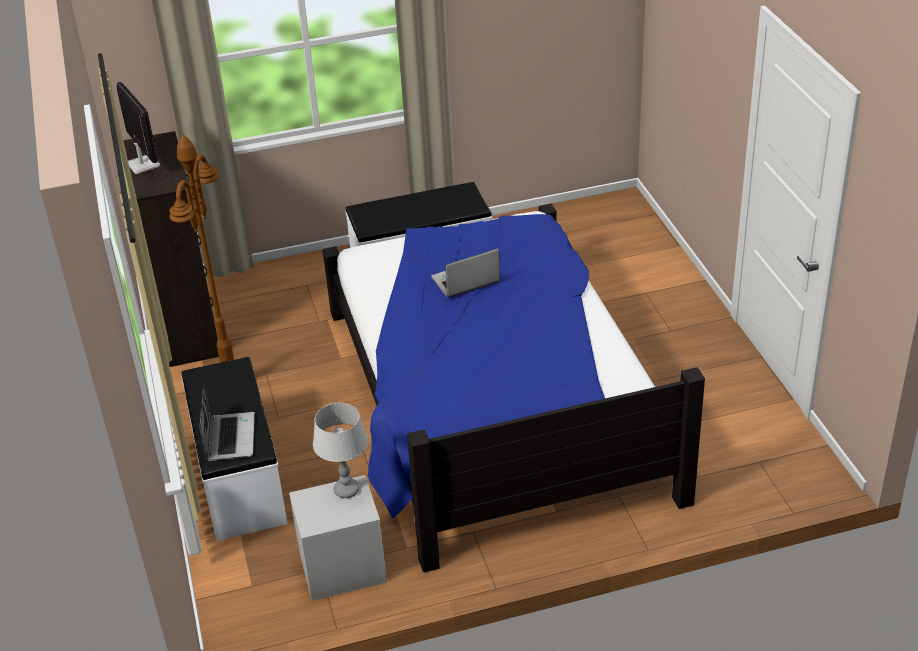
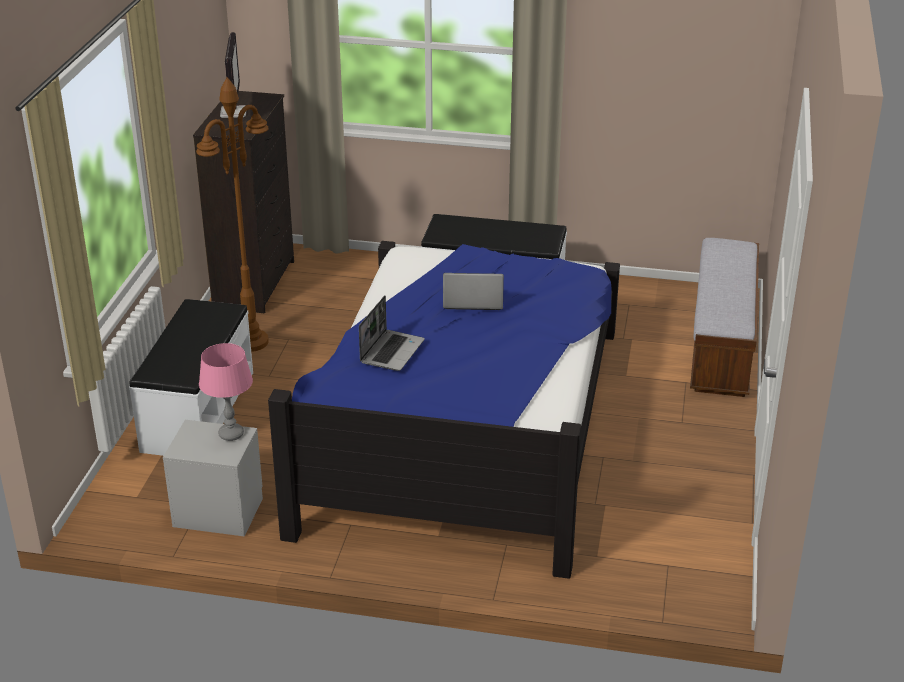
camera: 25 degrees right, 5 degrees down
laptop [200,385,255,461] -> laptop moved to [359,295,425,371]
grey table lamp [313,403,368,498] -> pink table lamp [199,343,253,441]
none -> bench [690,238,759,397]

